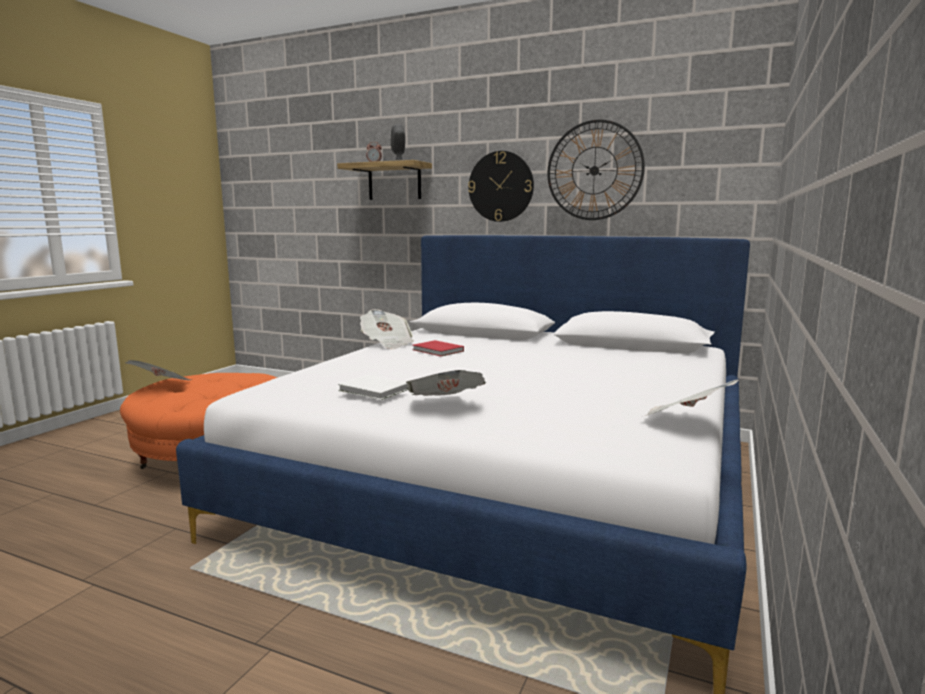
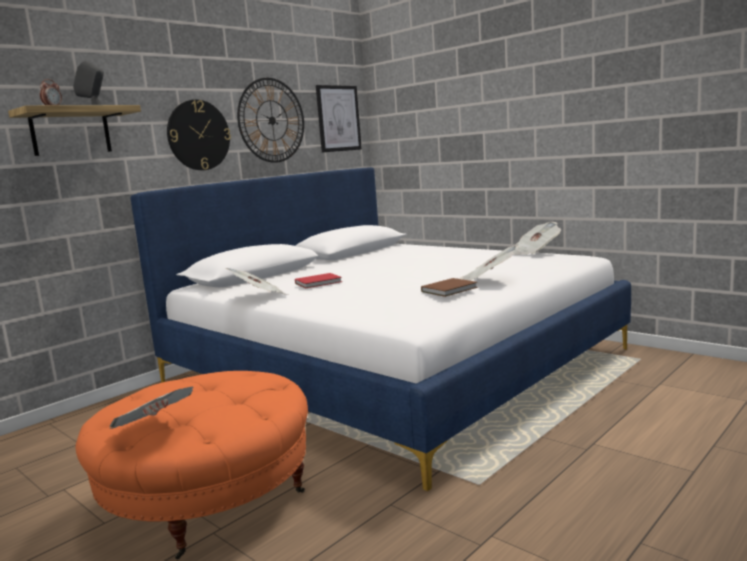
camera: 70 degrees left, 0 degrees up
white book [338,375,408,400] -> brown book [421,278,478,297]
none -> picture [316,85,362,152]

